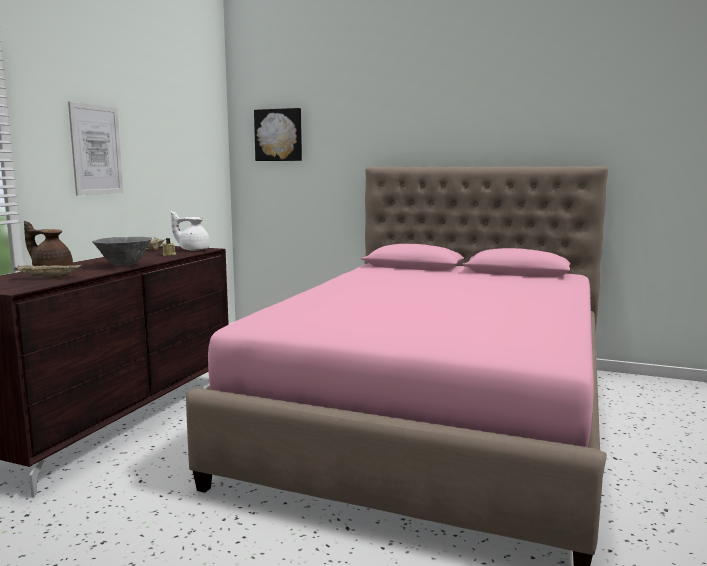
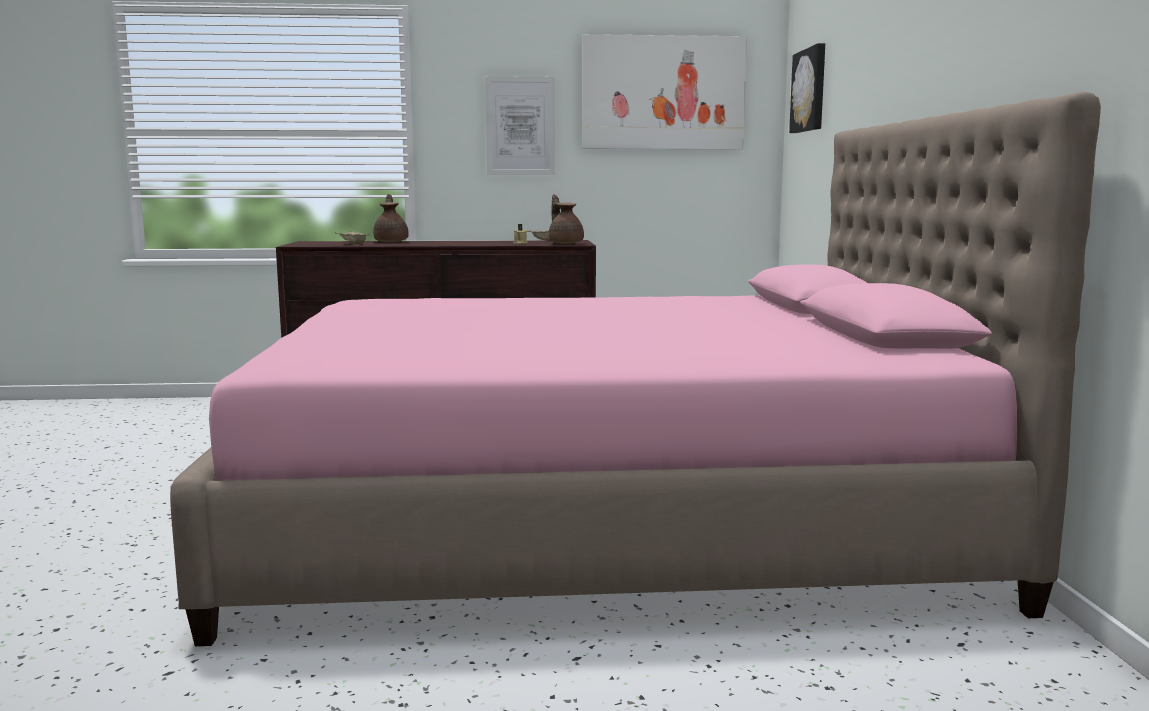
camera: 65 degrees right, 0 degrees up
grey bowl [92,237,152,266] -> none
white teapot [171,211,210,251] -> brown teapot [548,194,584,244]
none -> picture [582,34,747,149]

